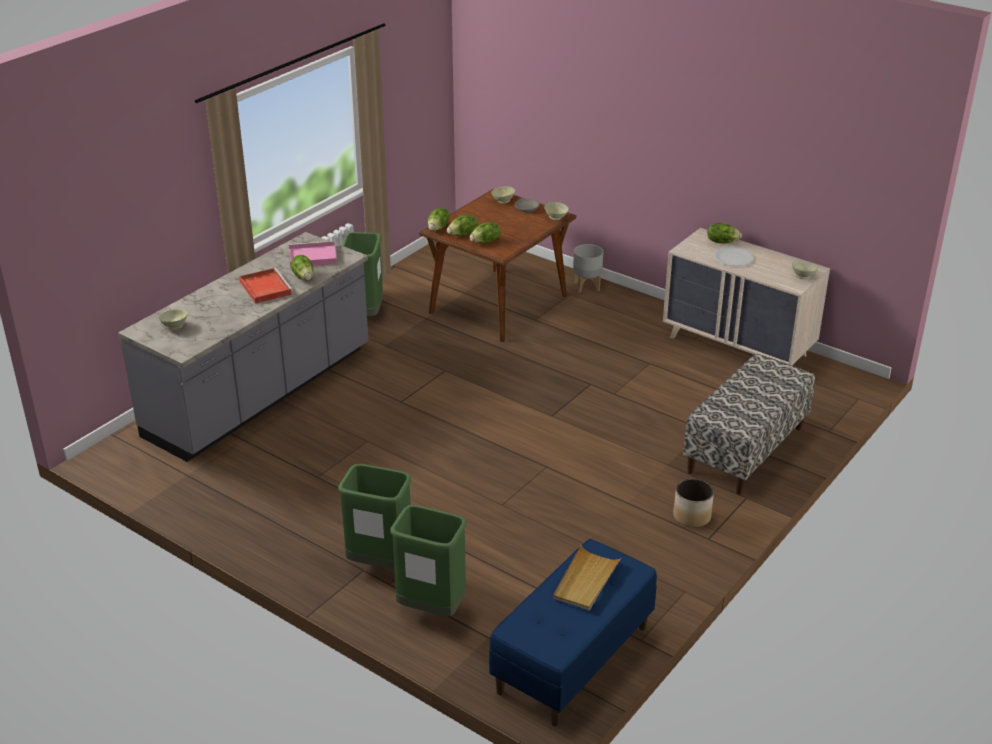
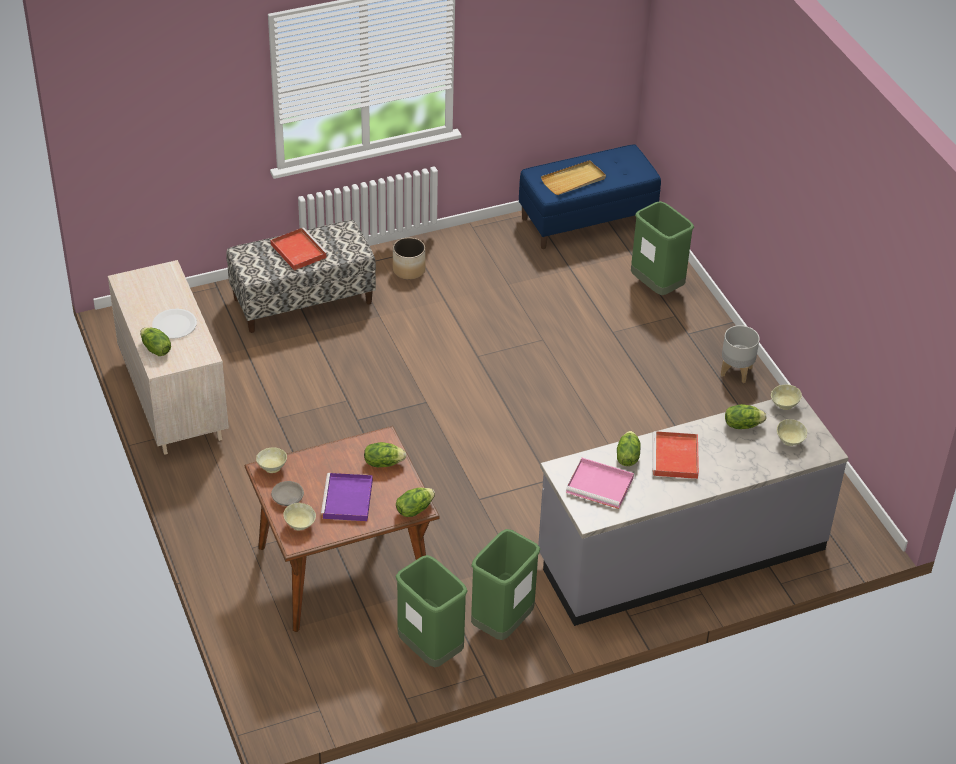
camera: 150 degrees left, 10 degrees up
green trash can [338,464,411,569] -> green trash can moved to [396,555,468,667]
lettuce [447,215,478,236] -> lettuce moved to [725,404,767,429]
grey planter [573,244,603,293] -> grey planter moved to [721,325,760,383]
beige bowl [792,260,818,279] -> beige bowl moved to [771,384,802,410]
none -> red tray [270,227,328,270]
none -> purple tray [321,473,373,521]

